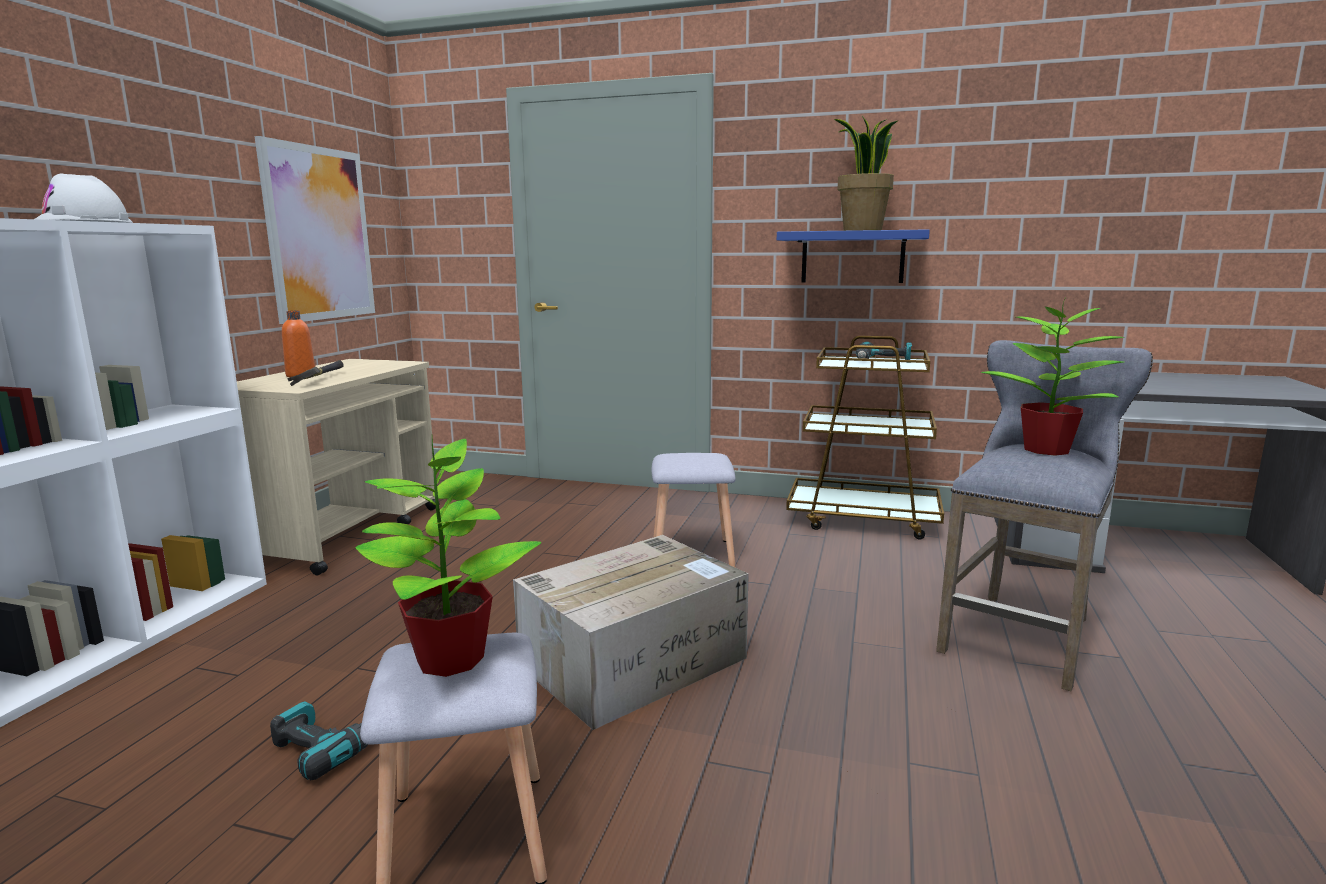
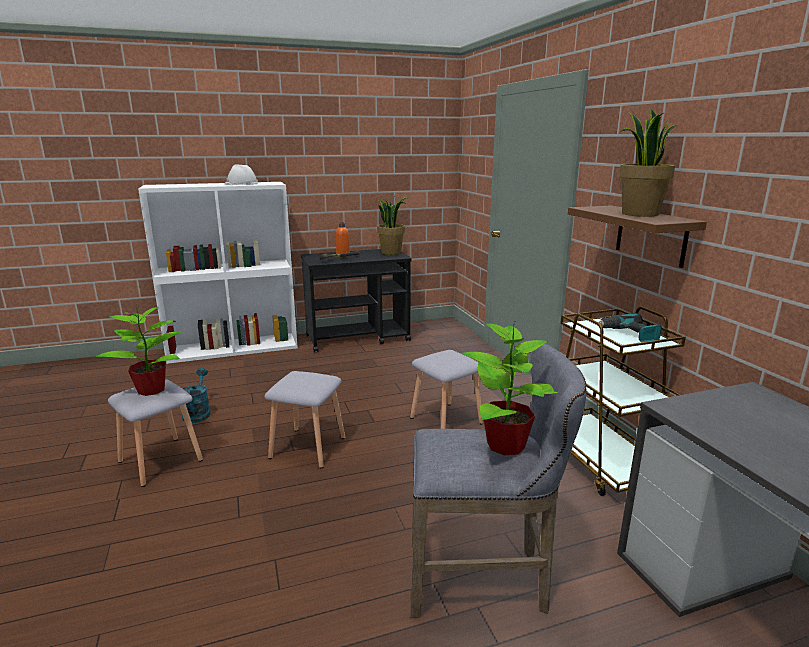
camera: 55 degrees right, 5 degrees up
beige cart [237,359,440,576] -> black cart [301,249,412,352]
picture [255,136,375,324] -> none
power drill [270,701,368,780] -> turquoise watering can [182,368,210,423]
cardboard box [513,535,749,730] -> grey stool [265,371,345,468]
blue shelf [777,229,930,283] -> brown shelf [568,205,707,268]
none -> potted plant [377,197,408,255]

